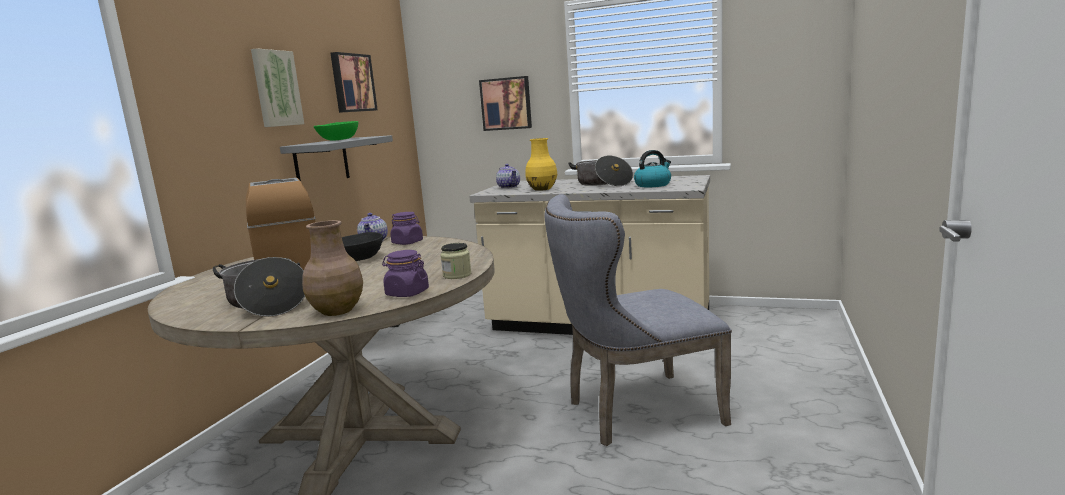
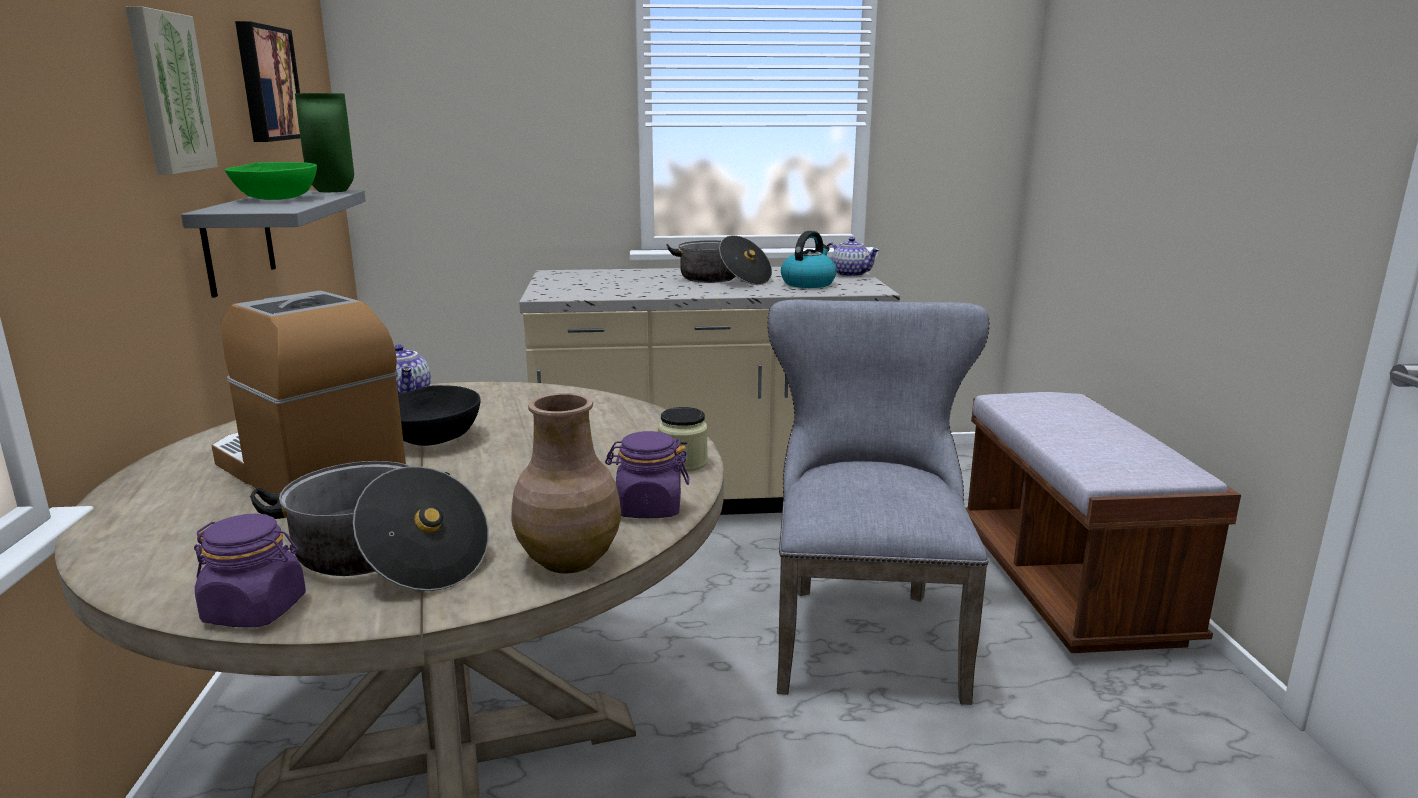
camera: 25 degrees left, 5 degrees up
purple jar [390,212,423,245] -> purple jar moved to [194,513,306,628]
picture [479,76,532,131] -> none
teapot [496,164,520,189] -> teapot moved to [827,237,880,277]
yellow vase [525,138,557,191] -> none
grey chair [544,194,732,446] -> grey chair turned 135 degrees clockwise [767,300,990,705]
none -> green vase [295,93,354,192]
none -> brown bench [966,392,1241,653]

